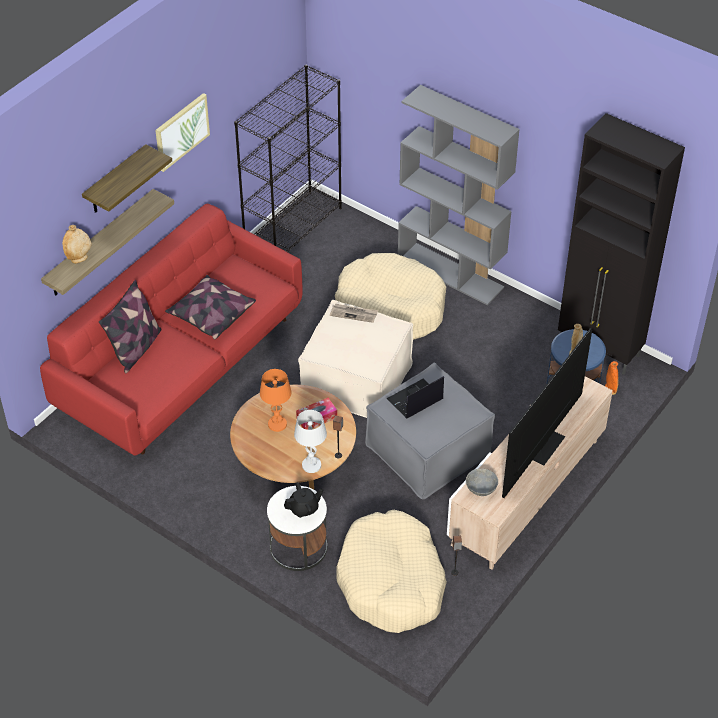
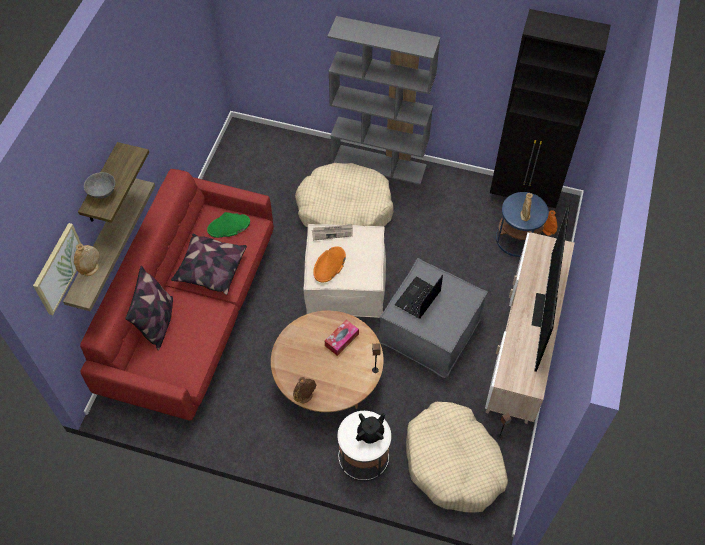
camera: 20 degrees left, 10 degrees up
picture [155,93,210,172] -> picture moved to [33,223,81,315]
black bookcase [234,65,342,252] -> none
orange table lamp [260,369,292,432] -> none
white table lamp [294,410,327,473] -> none
grey bowl [466,469,498,496] -> grey bowl moved to [84,172,115,199]
none -> green hat [207,212,250,238]
none -> brown vase [293,377,316,404]
none -> orange hat [313,246,346,282]

